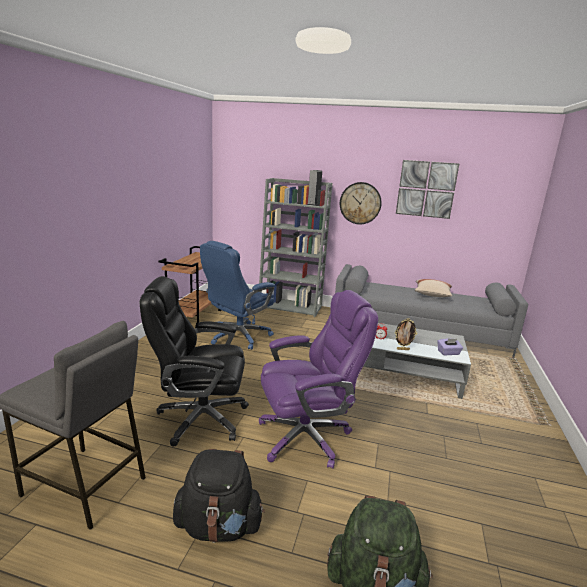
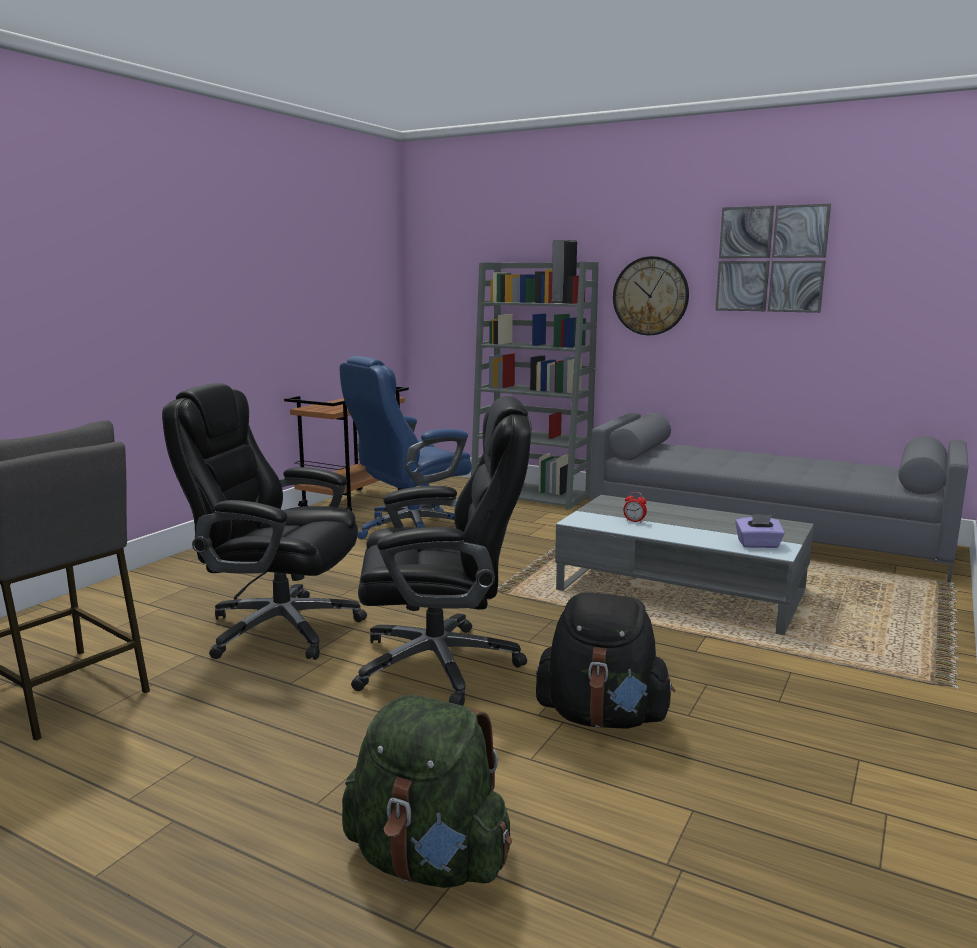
camera: 15 degrees right, 5 degrees down
black backpack [173,449,265,543] -> black backpack moved to [536,592,675,729]
purple office chair [259,290,378,469] -> black office chair [351,396,531,706]
picture frame [395,318,417,350] -> none
beige pillow [415,279,452,297] -> none

